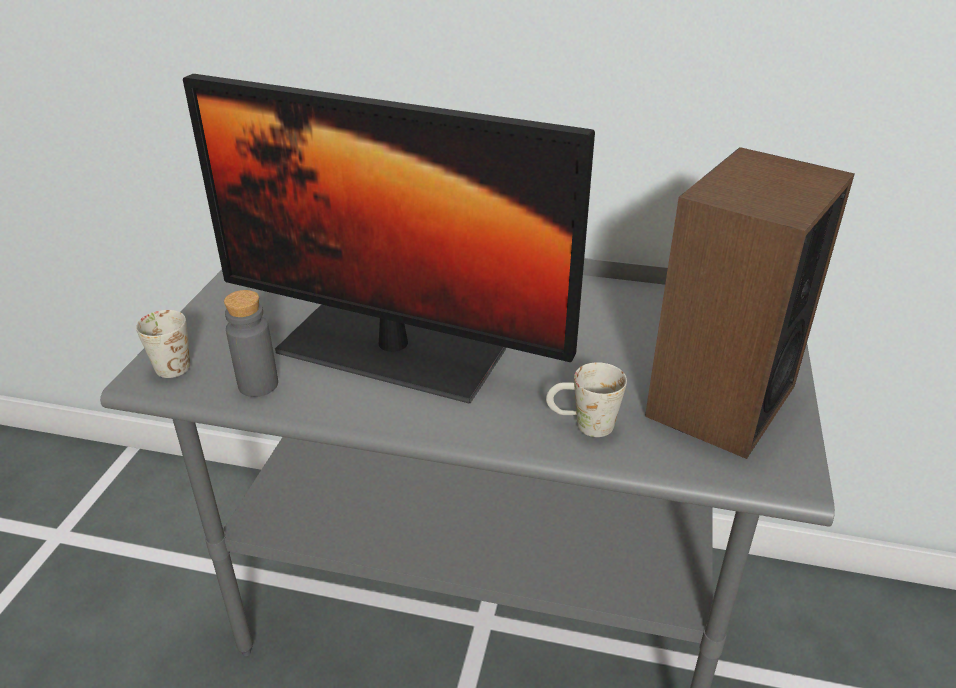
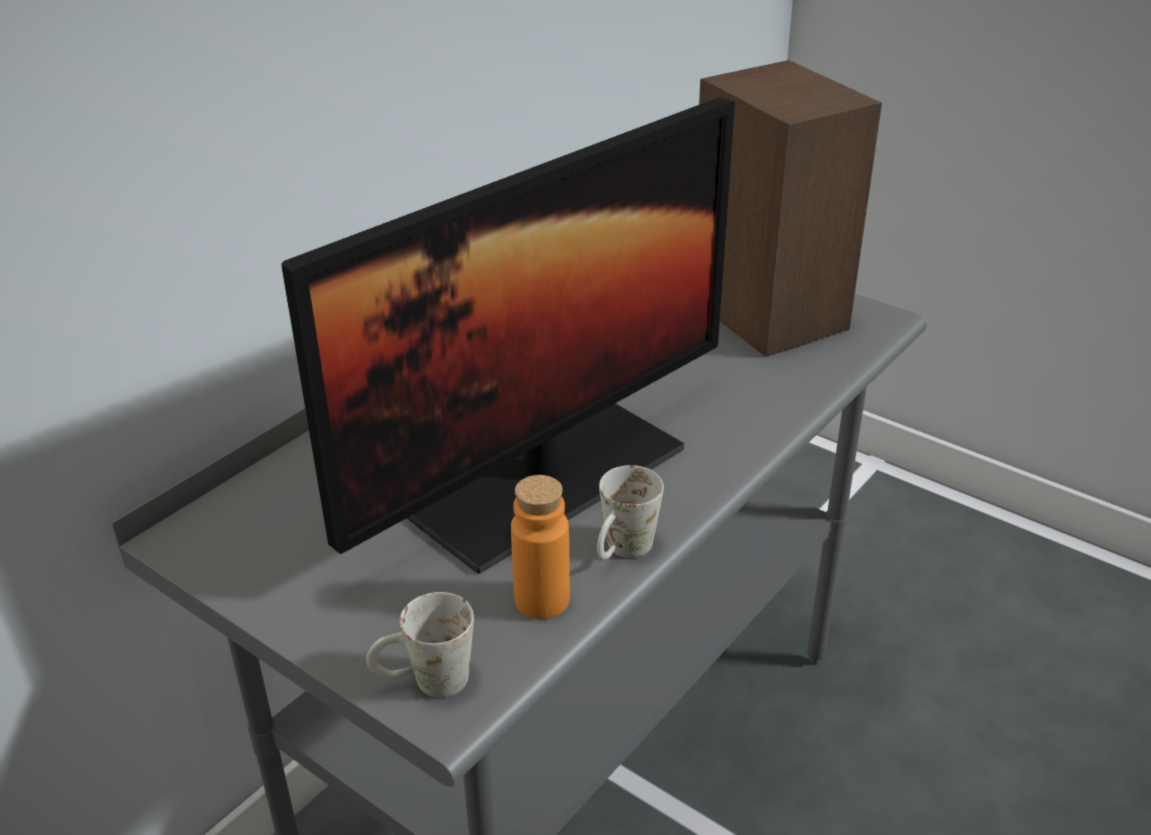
camera: 65 degrees left, 0 degrees up
grey bottle [224,290,278,397] -> orange bottle [511,475,570,619]
white mug [546,362,627,437] -> white mug moved to [597,465,664,560]

